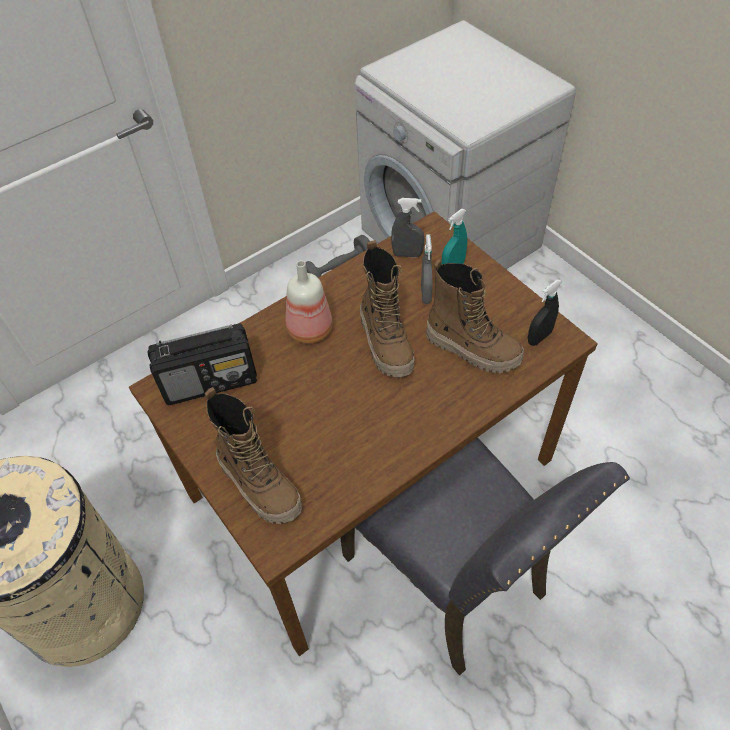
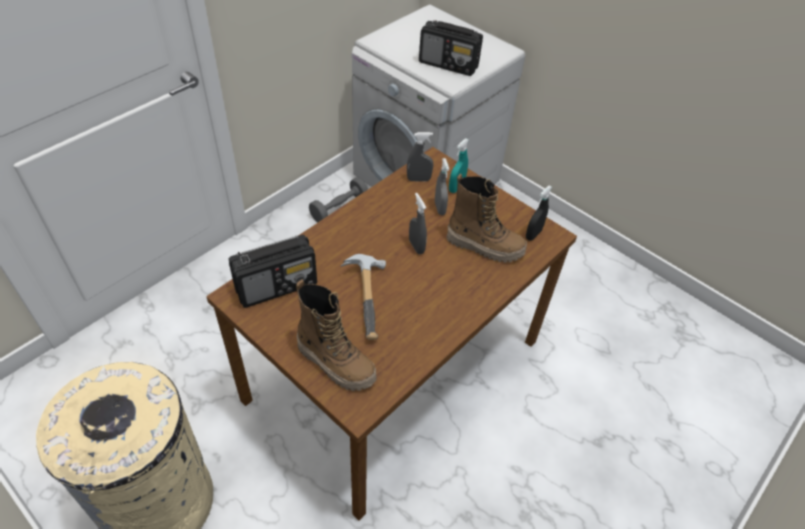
camera: 15 degrees left, 5 degrees down
bottle [286,260,333,344] -> none
grey chair [340,437,630,675] -> none
boot [360,240,415,377] -> grey spray bottle [409,193,427,254]
none -> hammer [341,254,386,340]
none -> radio [419,20,483,76]

